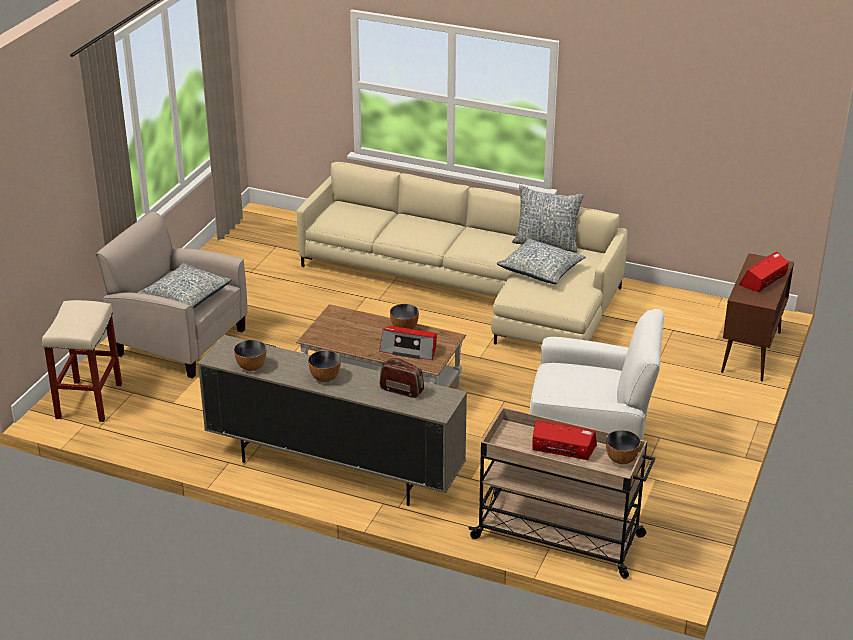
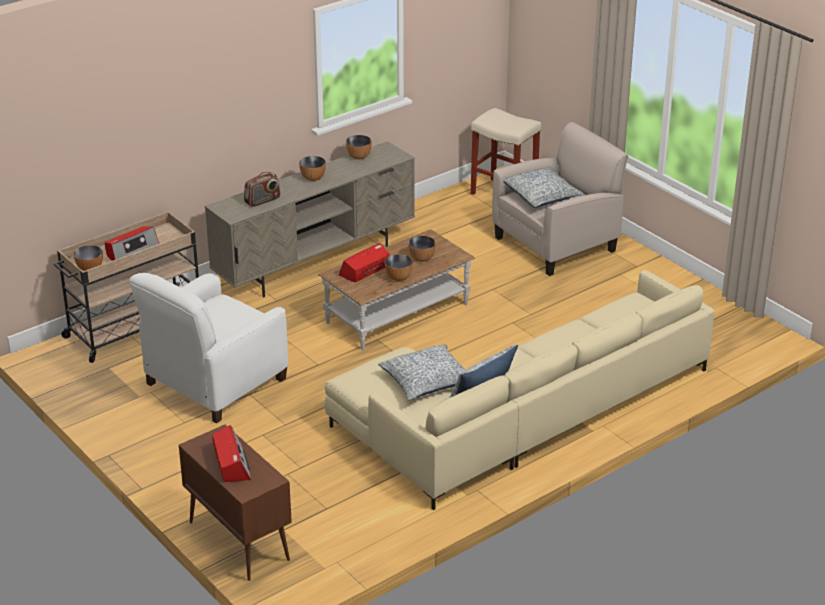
camera: 120 degrees right, 0 degrees up
none -> bowl [408,236,436,262]

